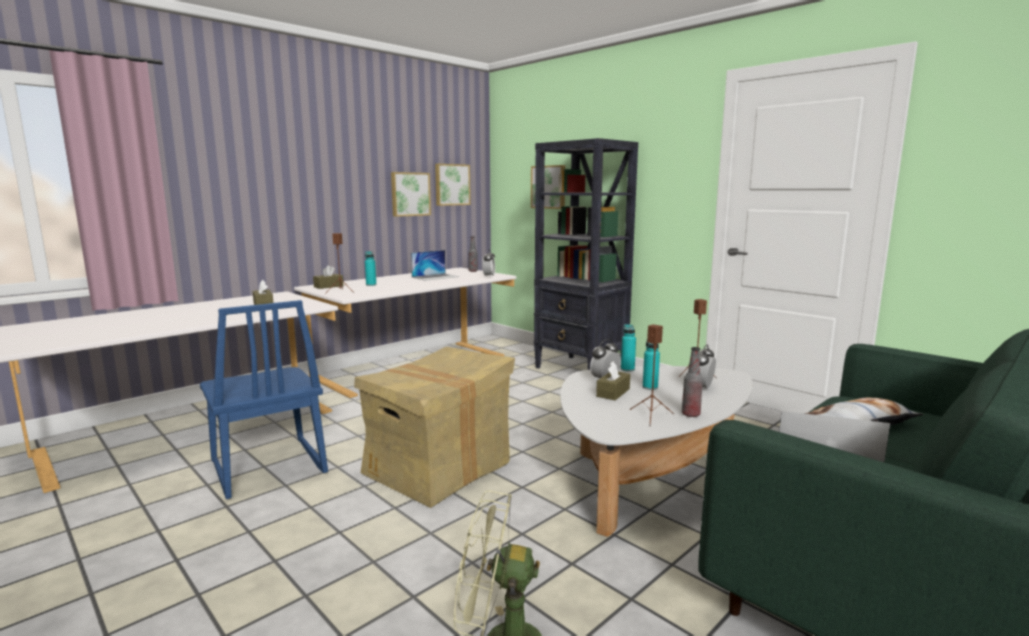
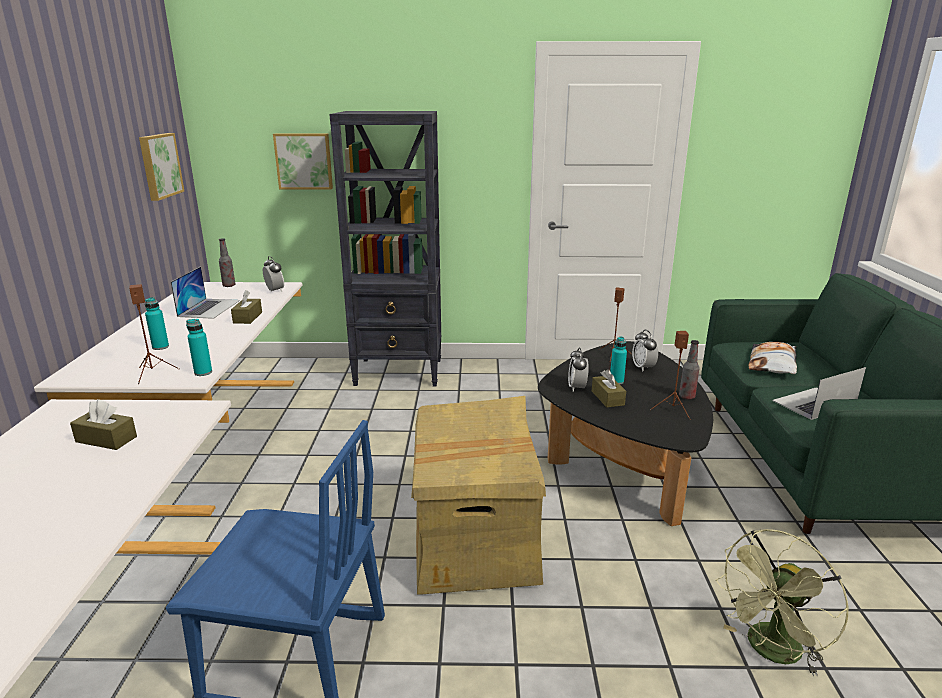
camera: 45 degrees left, 10 degrees up
brown tissue box [313,265,344,289] -> brown tissue box moved to [231,290,262,324]
picture [391,172,431,217] -> none
white coffee table [560,366,753,537] -> black coffee table [538,341,713,526]
turquoise bottle [621,324,636,372] -> turquoise bottle moved to [186,319,212,376]

